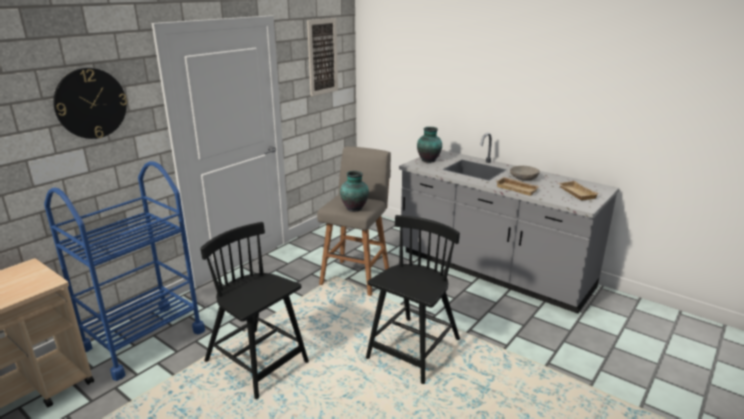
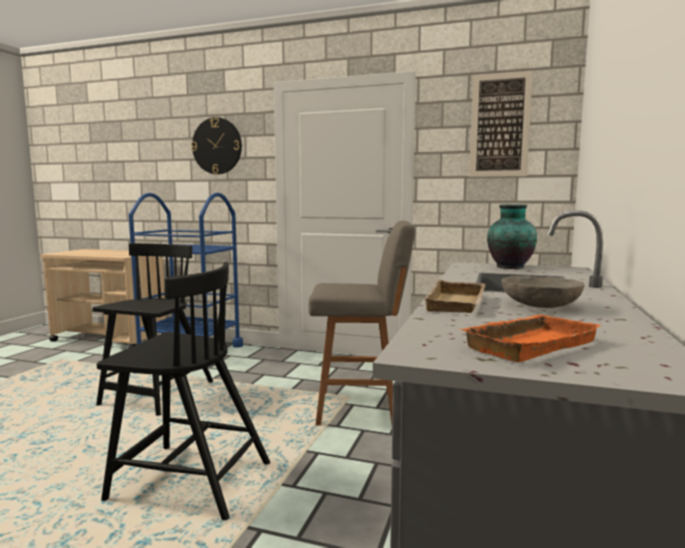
camera: 70 degrees right, 15 degrees down
vase [340,171,369,212] -> none
beige tray [557,181,600,200] -> orange tray [461,315,602,362]

